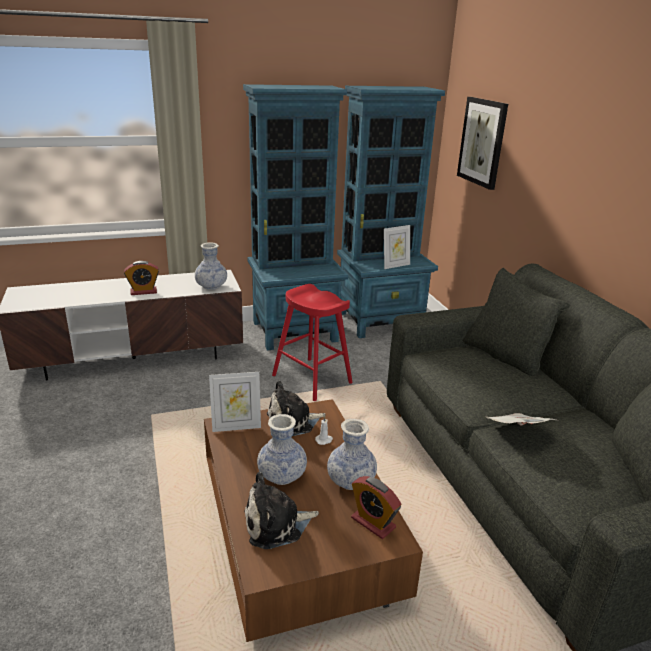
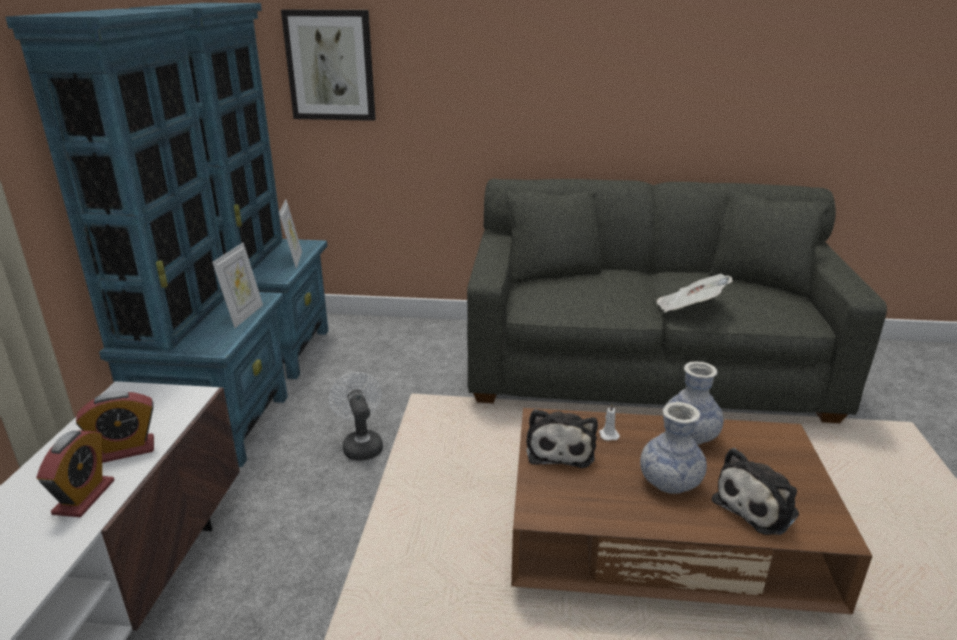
camera: 65 degrees left, 0 degrees up
vase [195,242,227,290] -> none
picture frame [209,372,261,432] -> picture frame moved to [212,242,263,328]
plush toy [244,472,319,549] -> plush toy turned 45 degrees clockwise [712,448,799,535]
red stool [272,284,353,401] -> white fan [329,372,383,461]
alarm clock [351,476,401,539] -> alarm clock moved to [76,391,154,463]

